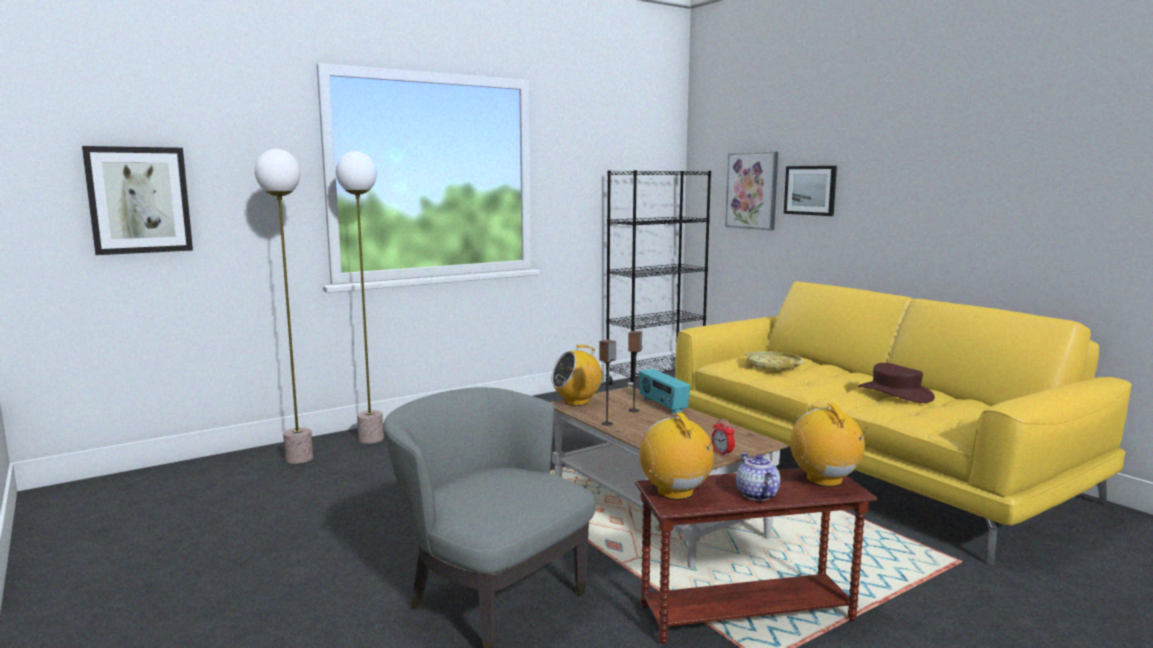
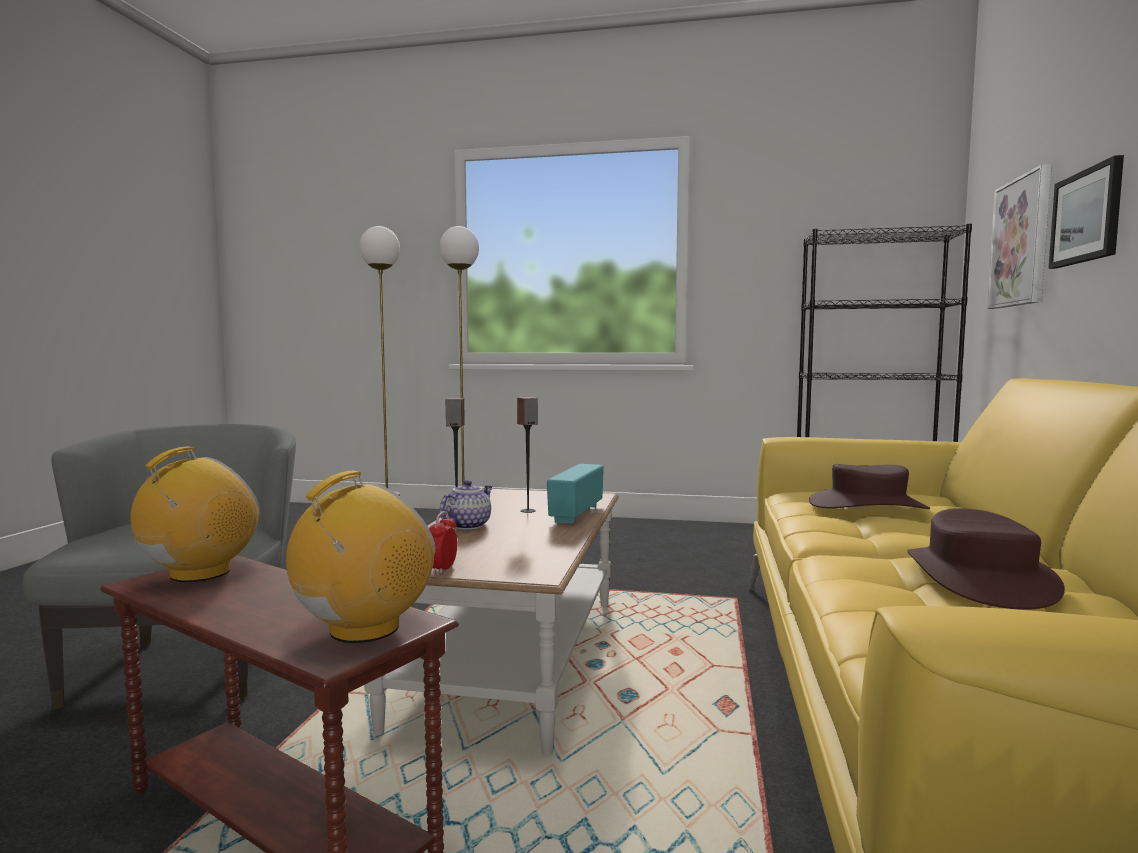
camera: 45 degrees right, 5 degrees down
picture [82,146,193,255] -> none
radio [551,345,602,406] -> none
teapot [736,453,780,501] -> teapot moved to [439,480,493,530]
yellow tray [744,351,806,371] -> brown hat [809,464,930,509]

